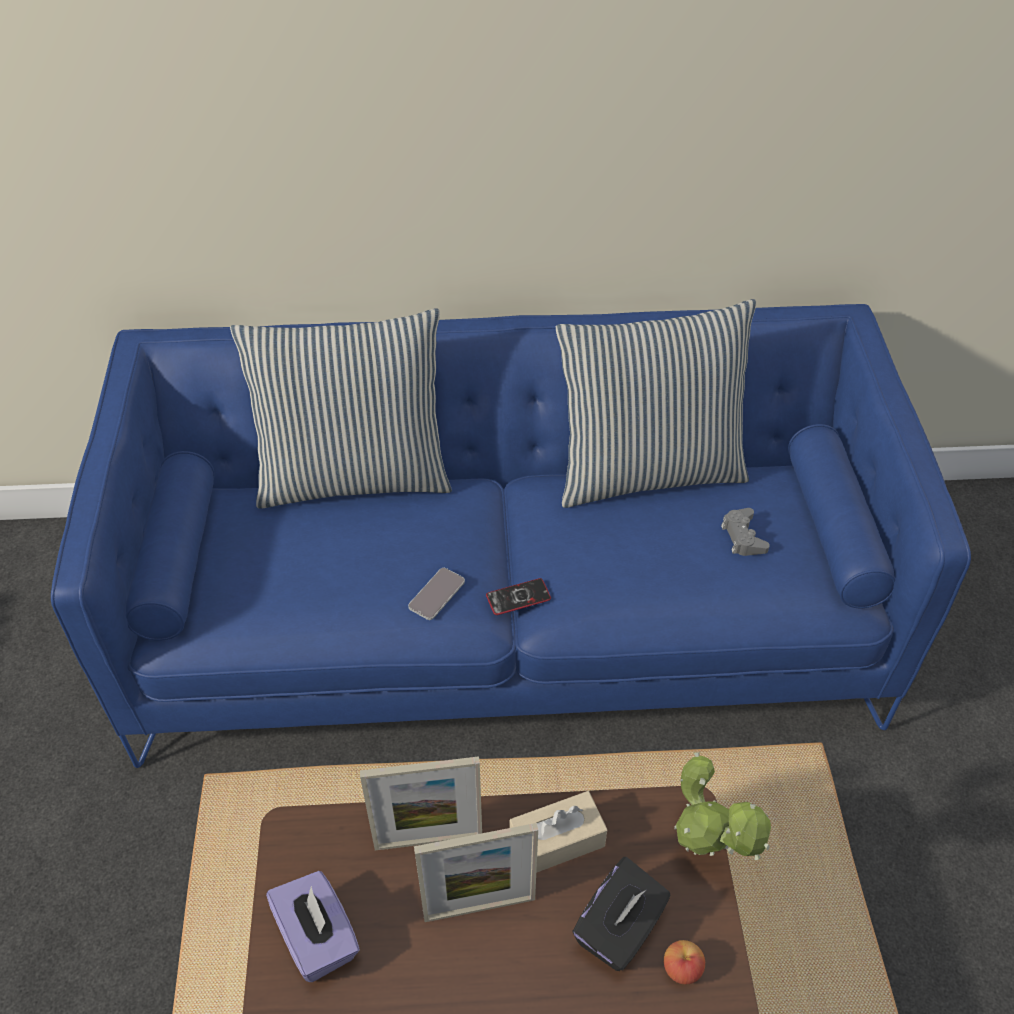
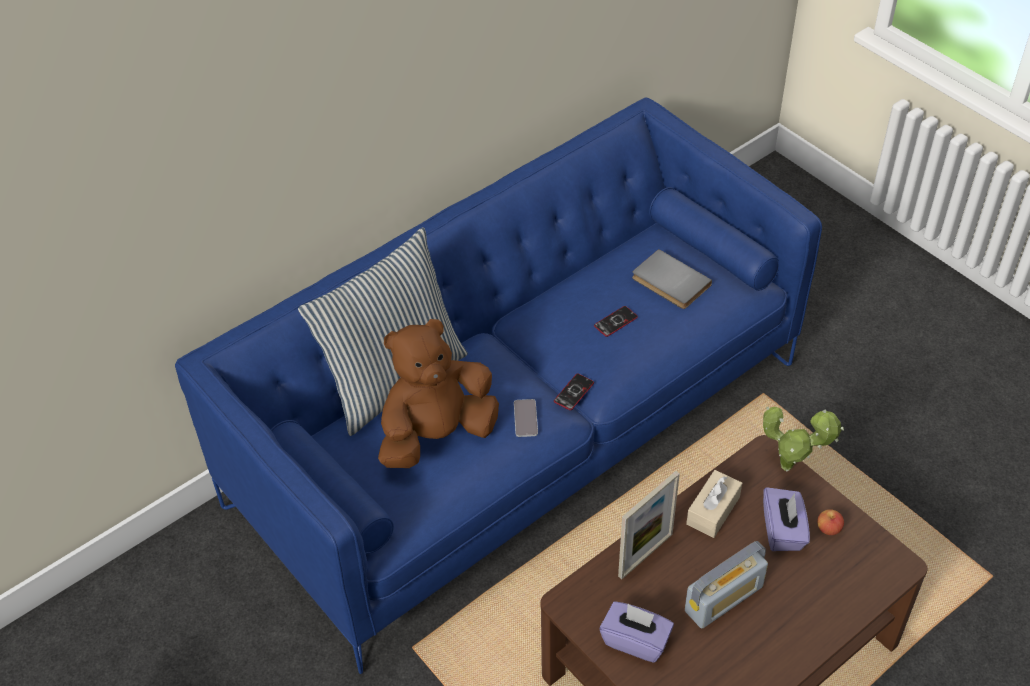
camera: 35 degrees left, 0 degrees up
picture frame [414,823,538,922] -> none
pillow [556,299,756,508] -> none
black tissue box [572,857,671,971] -> purple tissue box [763,487,810,551]
grey game controller [721,508,770,556] -> grey book [632,249,712,309]
none -> brown plush toy [378,319,499,468]
none -> phone [594,306,638,337]
none -> radio [685,541,768,628]

